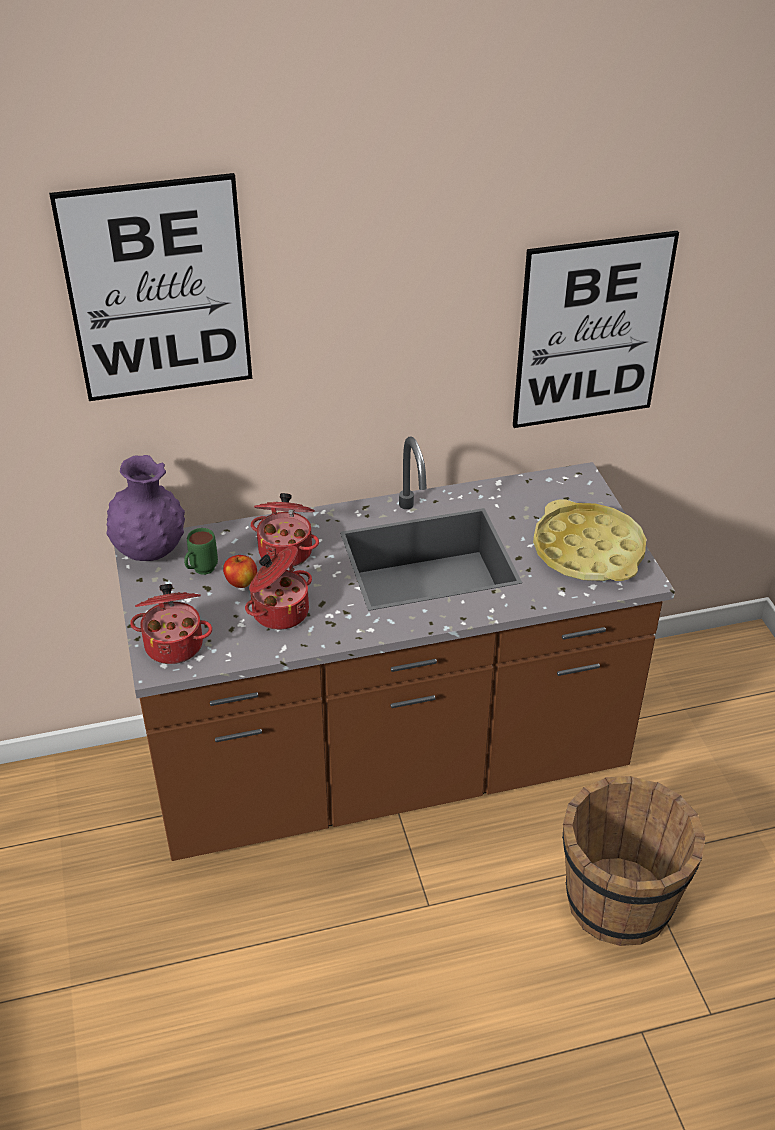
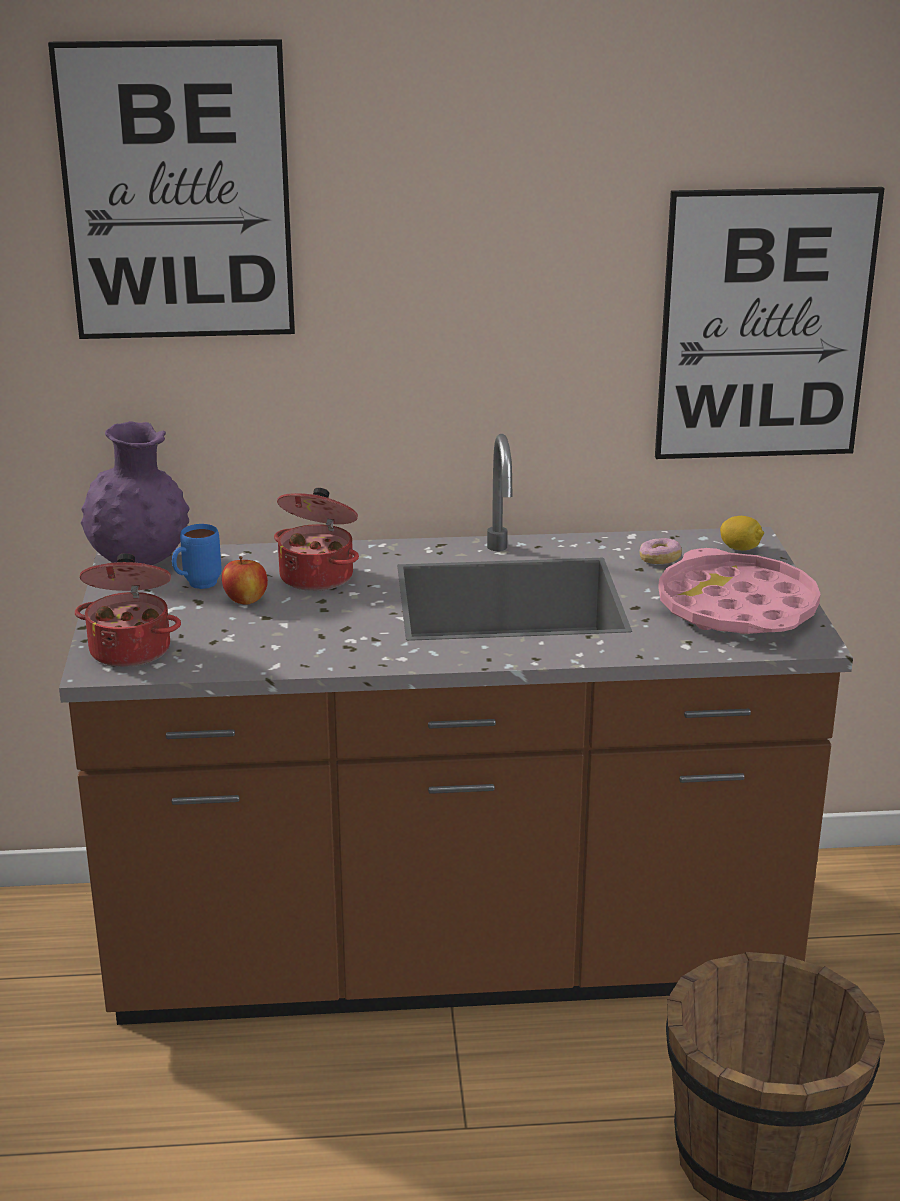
camera: 10 degrees right, 15 degrees down
green mug [184,528,218,575] -> blue mug [172,524,222,589]
cooking pot [245,546,312,630] -> none
yellow tray [533,499,646,581] -> pink tray [658,548,821,634]
none -> donut [639,538,682,564]
none -> lemon [720,516,764,551]

